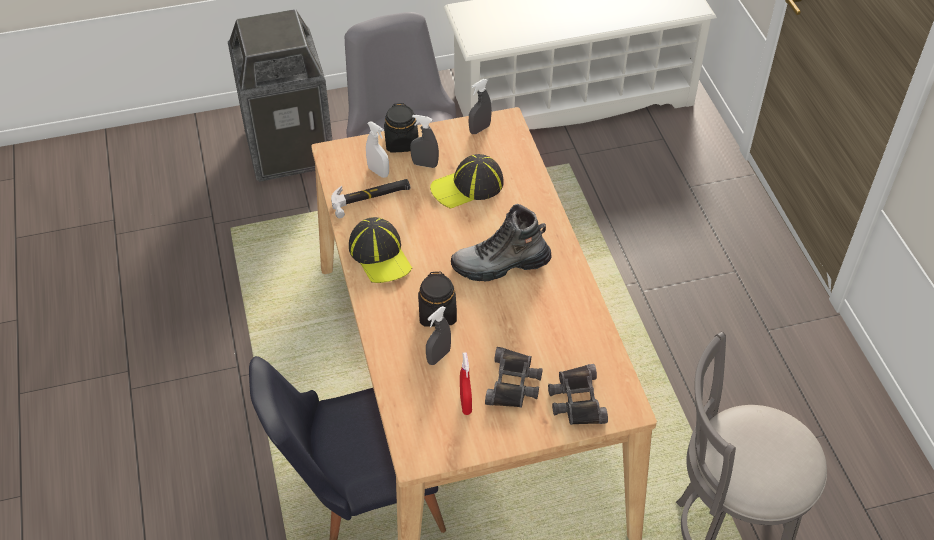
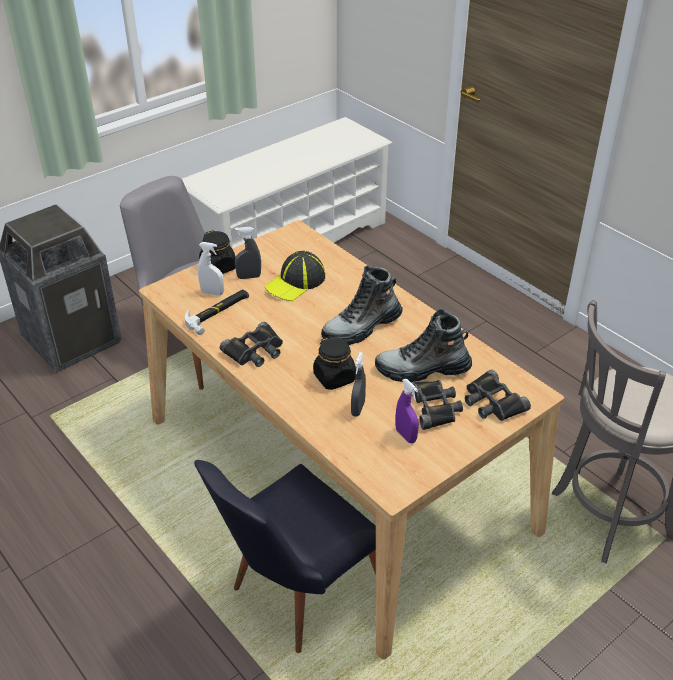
camera: 25 degrees left, 10 degrees down
cap [349,217,412,283] -> black binoculars [220,322,283,367]
red spray bottle [460,352,472,415] -> purple spray bottle [395,379,419,443]
grey spray bottle [469,79,492,134] -> none
none -> boot [375,309,472,382]

